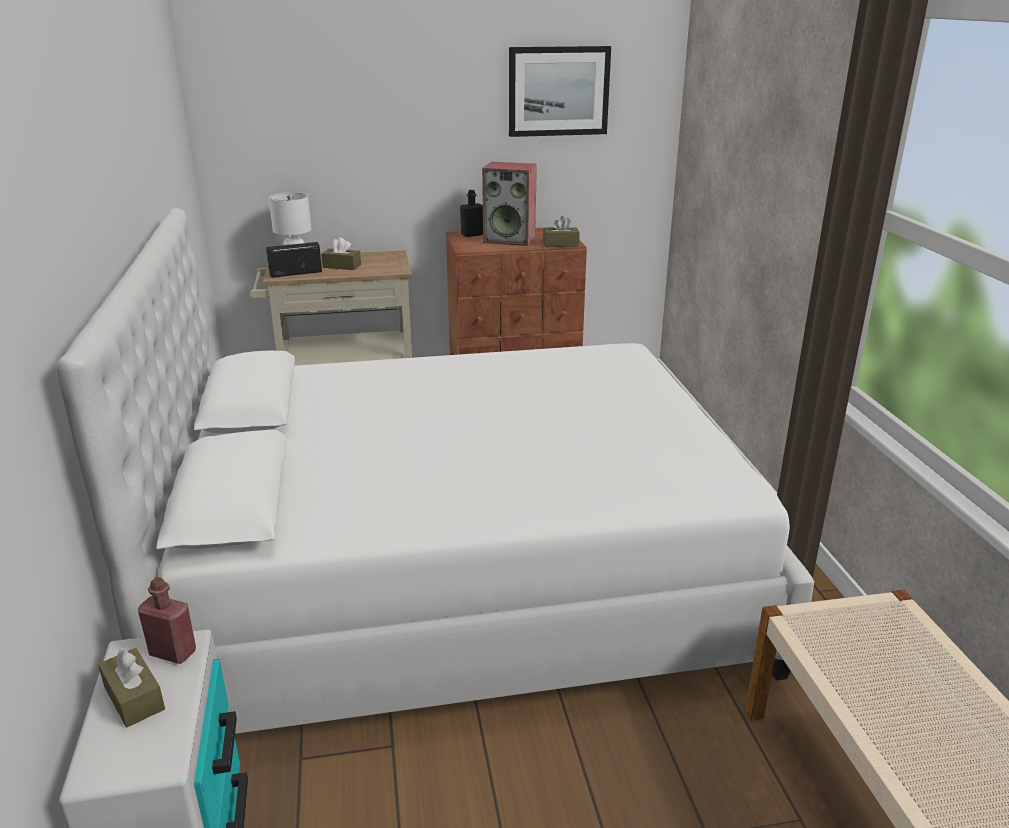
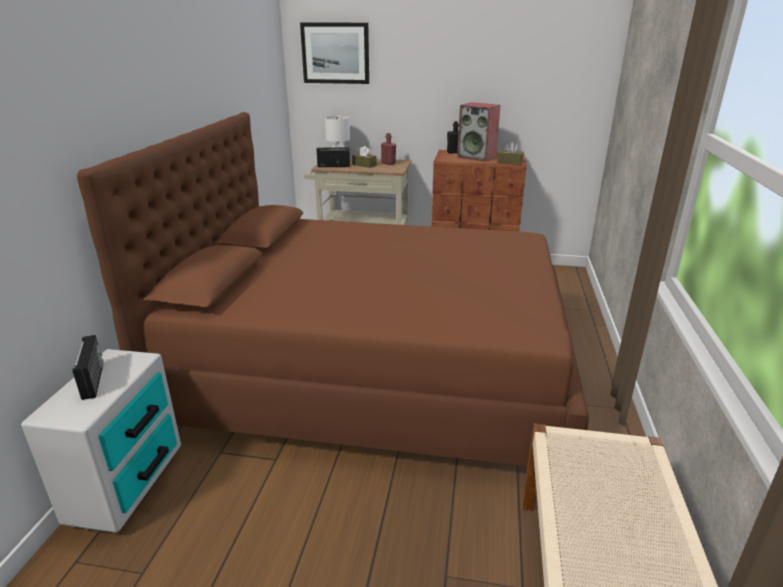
camera: 20 degrees right, 0 degrees up
white bed [56,208,814,734] -> brown bed [77,112,589,483]
brown tissue box [98,647,165,727] -> radio [72,335,104,400]
red bottle [138,577,196,664] -> red bottle moved to [381,133,396,165]
picture [509,46,611,137] -> picture moved to [300,23,369,84]

